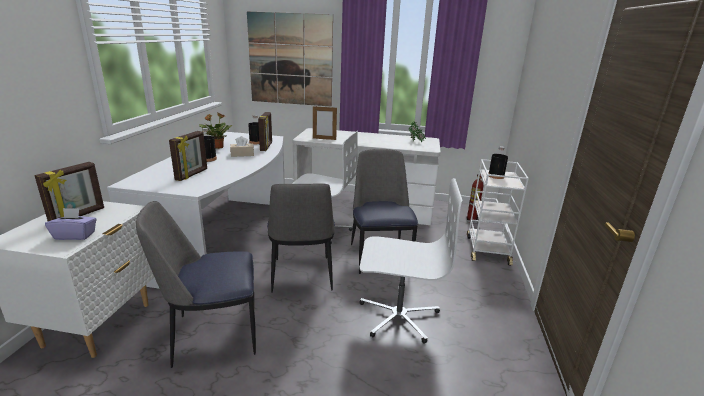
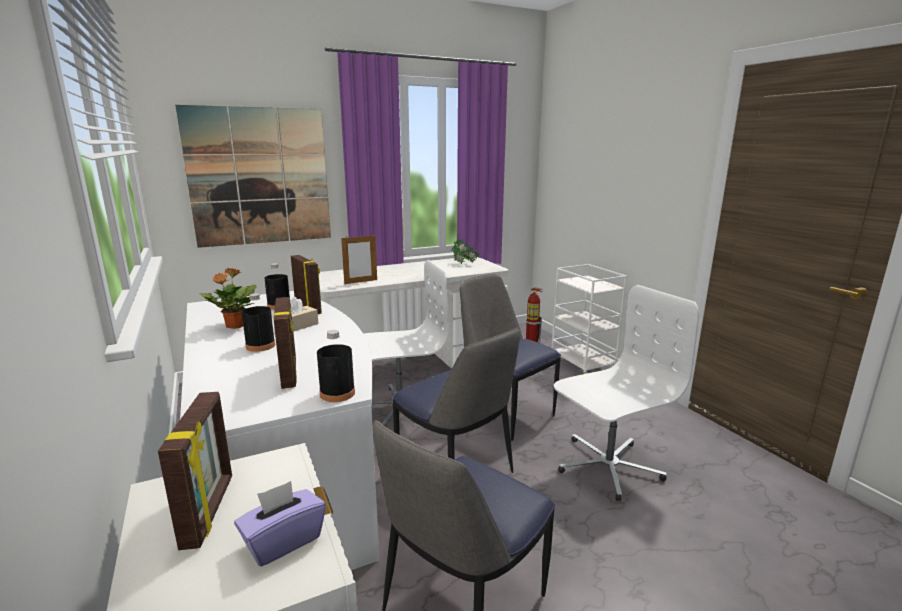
camera: 35 degrees left, 5 degrees down
black bottle [488,146,508,179] -> black bottle moved to [317,330,355,402]

